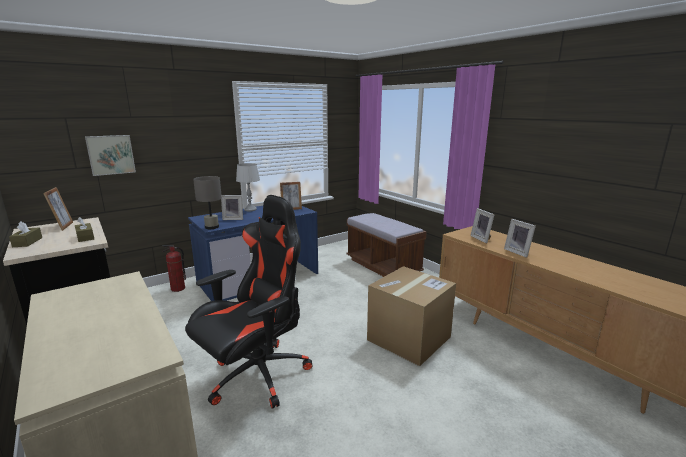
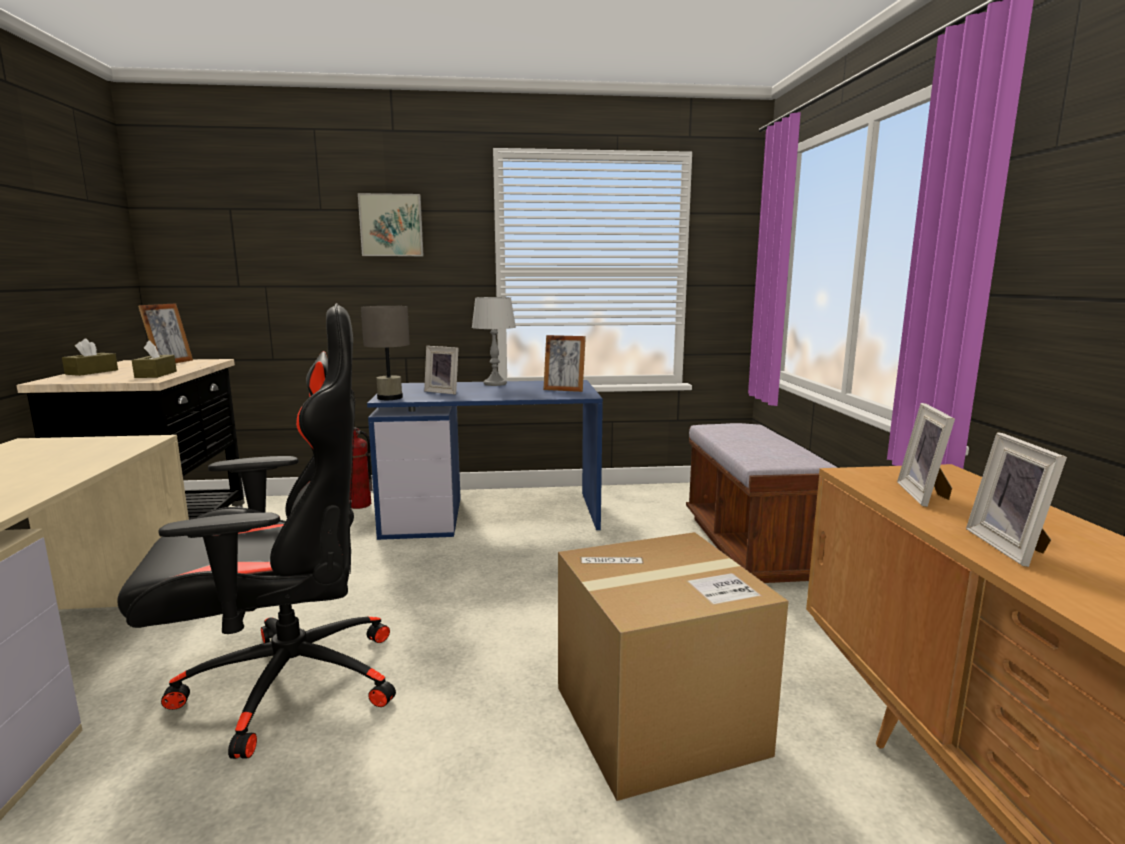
camera: 30 degrees right, 5 degrees down
picture [85,135,136,176] -> picture moved to [358,193,424,256]

